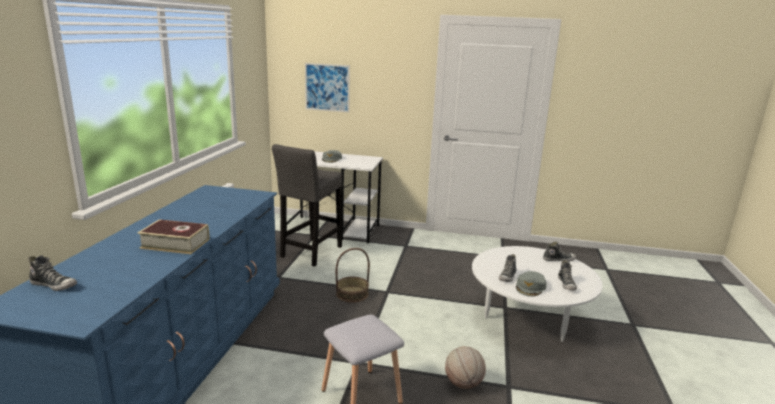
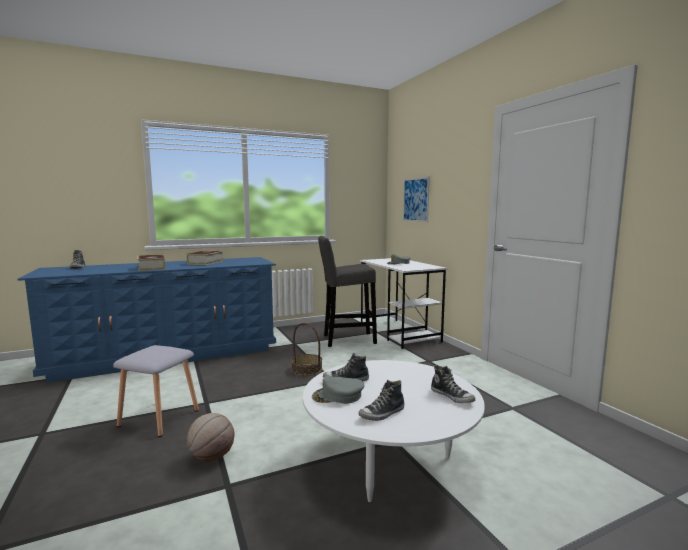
camera: 55 degrees right, 10 degrees down
none -> book [186,251,224,265]

